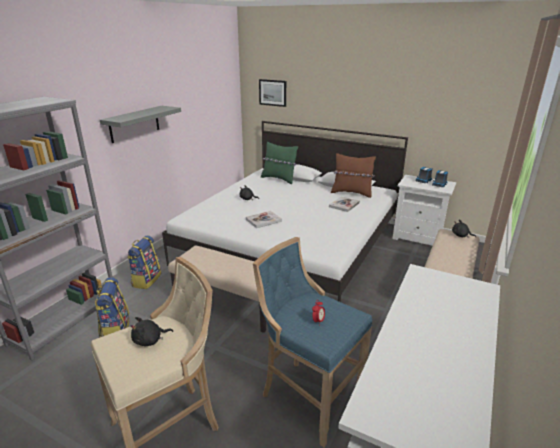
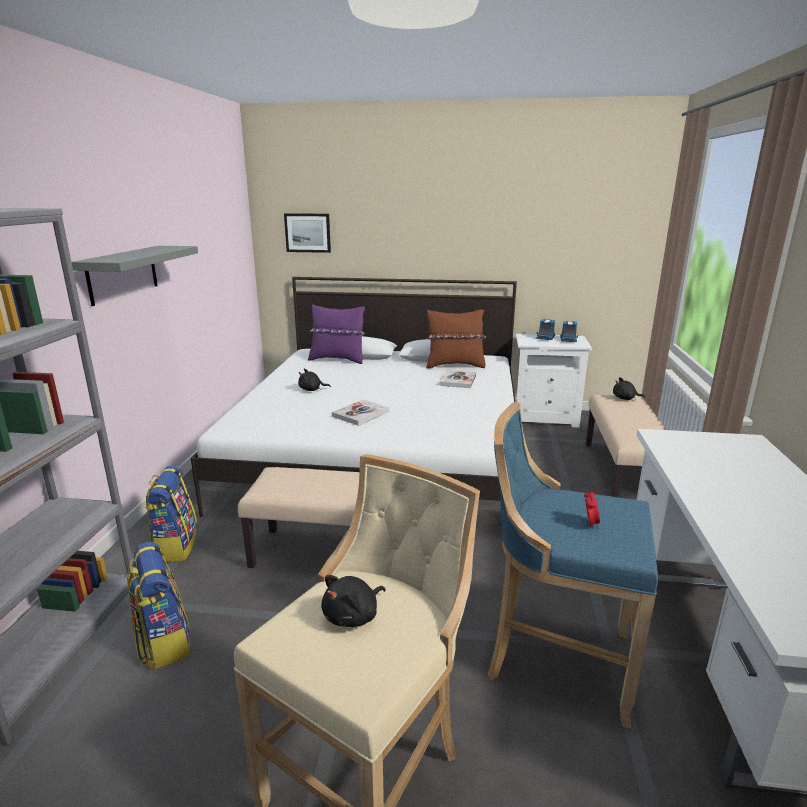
camera: 20 degrees left, 5 degrees down
green pillow [261,141,298,184] -> purple pillow [308,304,365,364]

